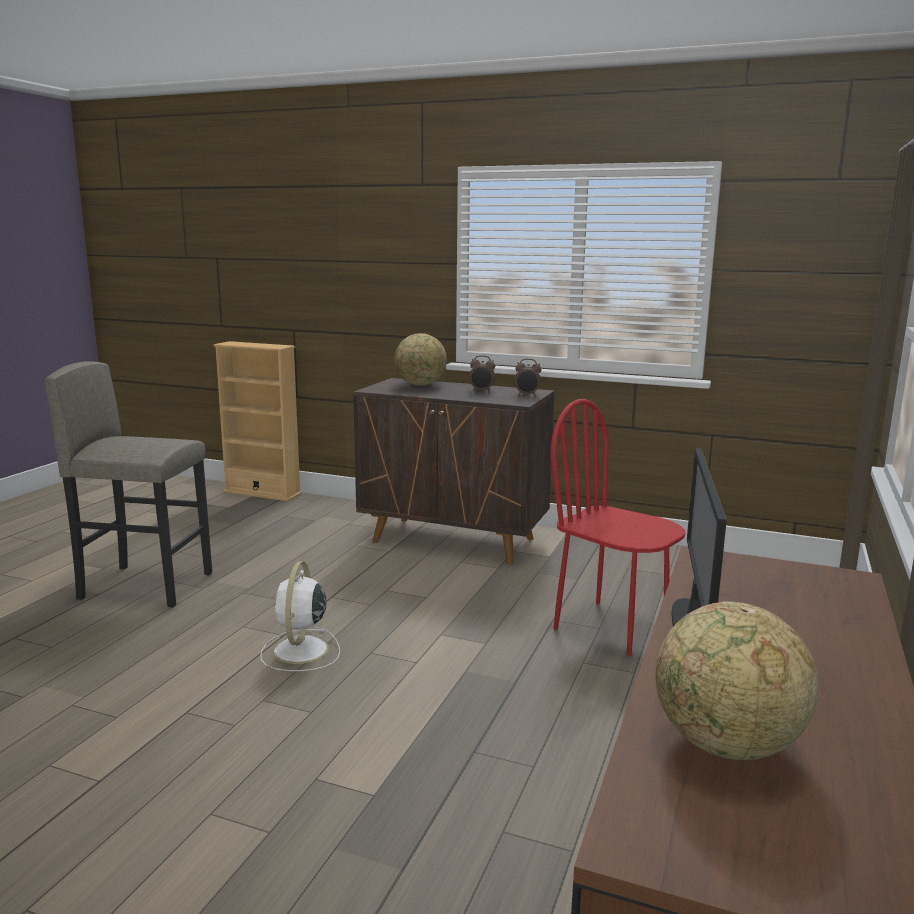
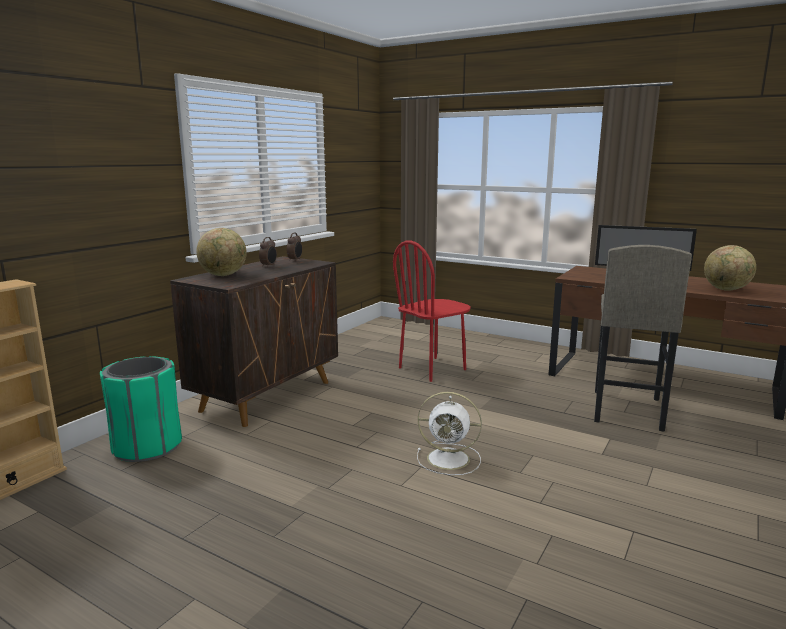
camera: 80 degrees left, 0 degrees up
grey stool [45,361,212,608] -> grey stool moved to [594,245,692,432]
none -> green trash can [100,356,182,462]

